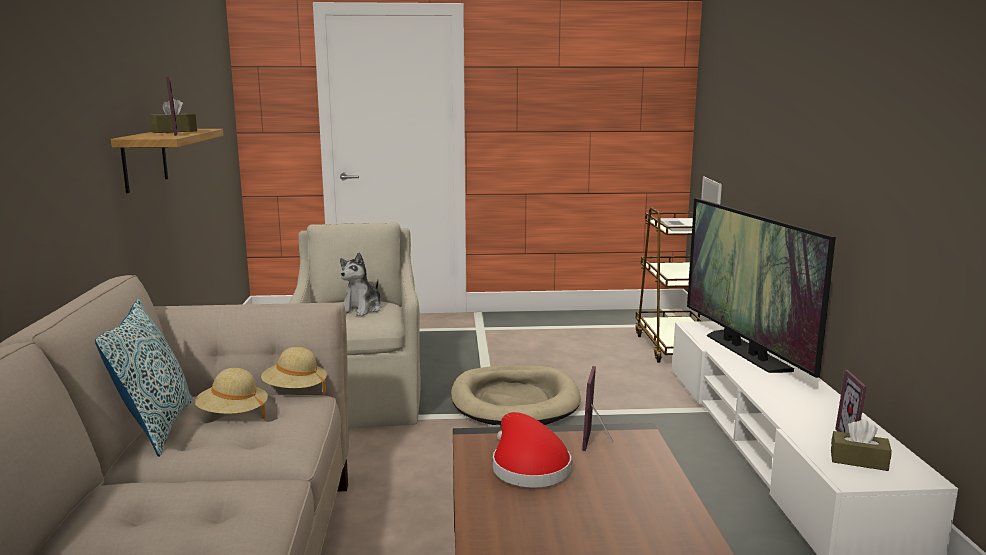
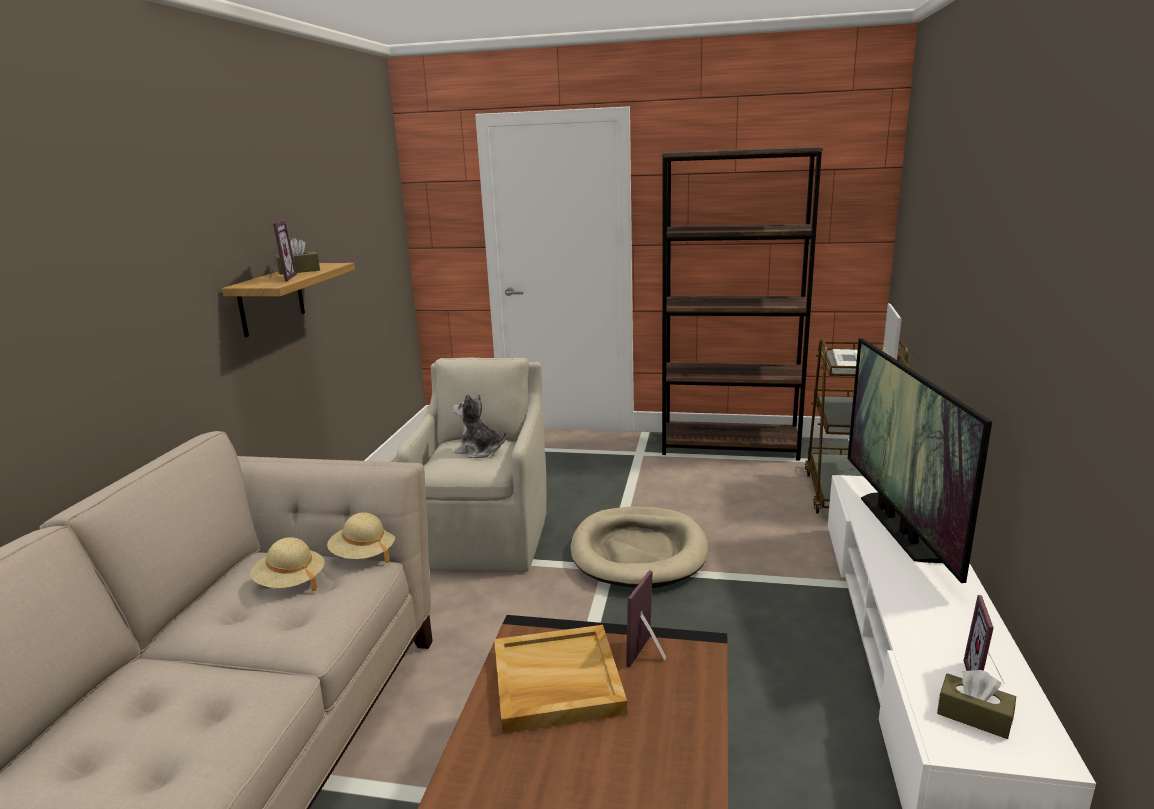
camera: 15 degrees right, 5 degrees up
pillow [95,298,193,457] -> none
plush toy [340,252,382,317] -> plush toy turned 75 degrees clockwise [453,393,506,458]
red hat [493,412,571,488] -> beige tray [494,625,627,734]
none -> brown bookcase [662,146,823,461]

